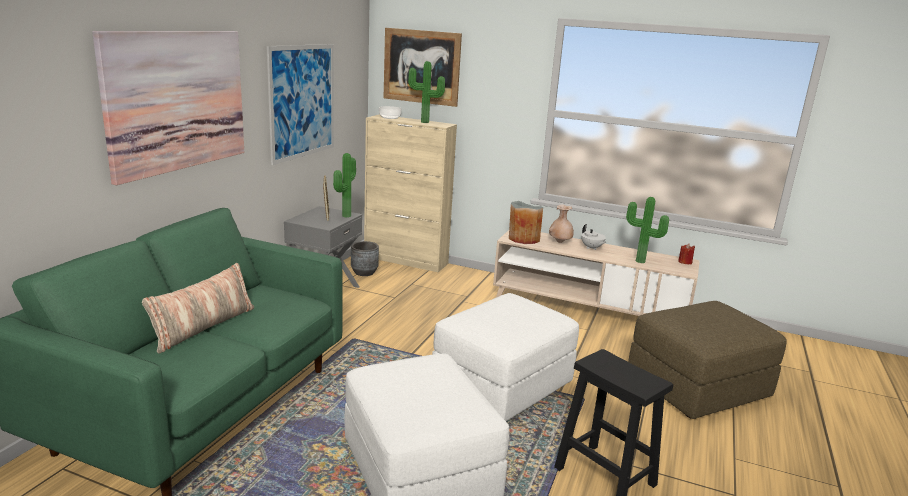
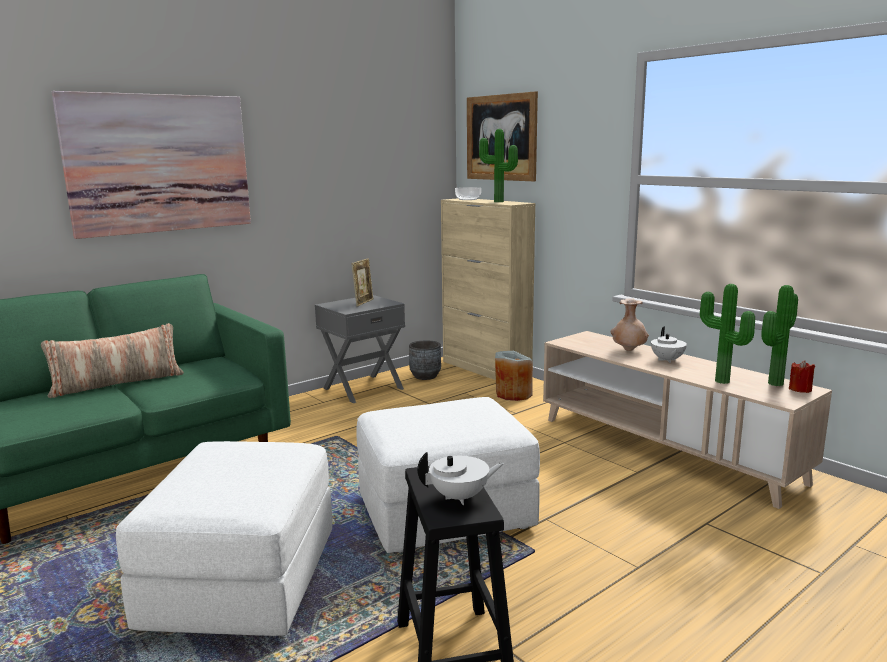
camera: 30 degrees right, 5 degrees down
picture [267,44,334,165] -> none
potted plant [333,153,356,218] -> potted plant moved to [761,285,798,386]
grey vase [509,201,543,244] -> grey vase moved to [495,351,533,401]
brown ottoman [628,301,787,419] -> none
none -> white teapot [417,452,504,505]

